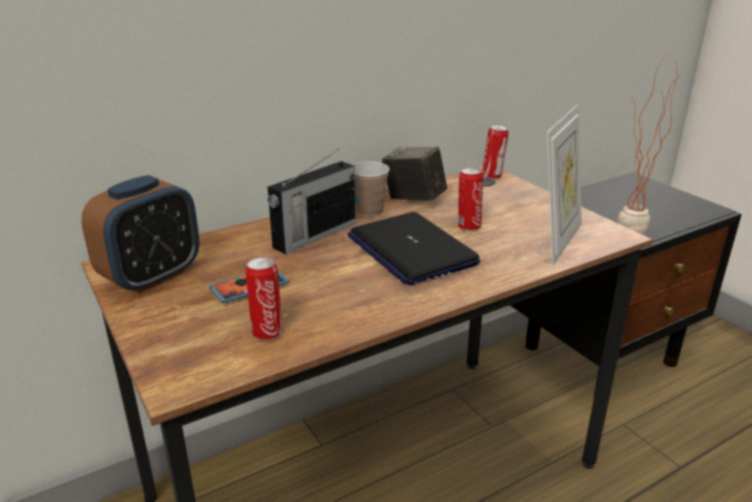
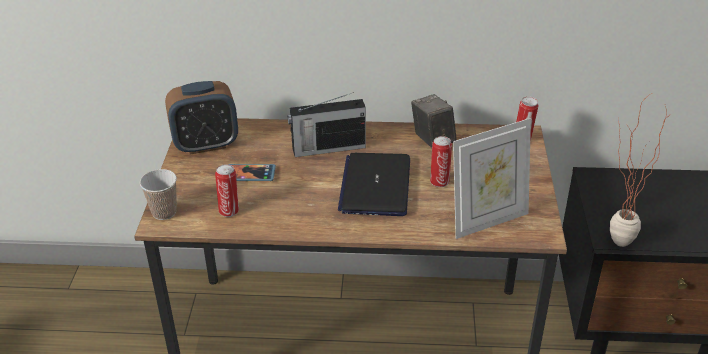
camera: 35 degrees right, 10 degrees up
cup [353,161,390,217] -> cup moved to [140,169,177,220]

